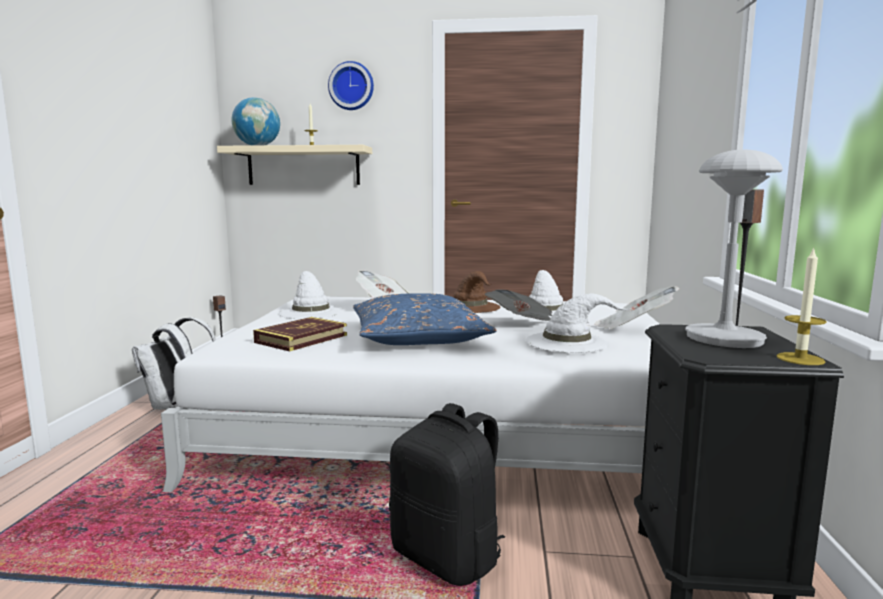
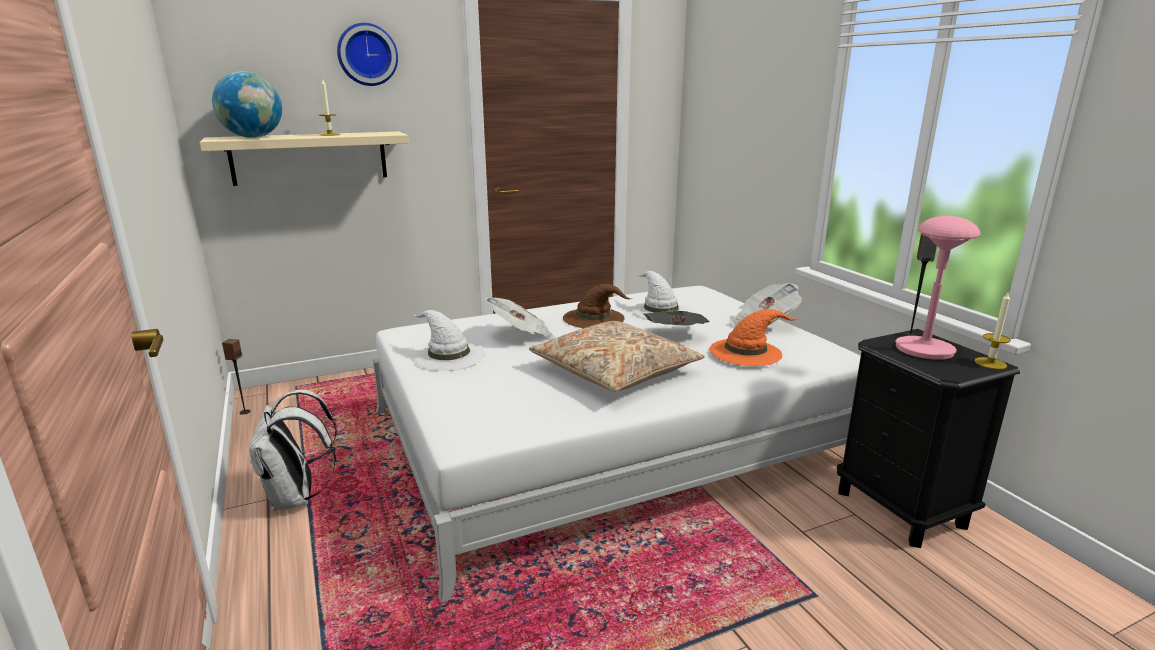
camera: 30 degrees left, 10 degrees up
book [253,317,347,351] -> none
blue pillow [353,293,497,345] -> beige pillow [529,321,705,392]
black backpack [389,403,505,586] -> none
white hat [526,294,629,353] -> orange hat [709,309,799,366]
grey table lamp [685,150,783,348] -> pink table lamp [895,216,981,360]

